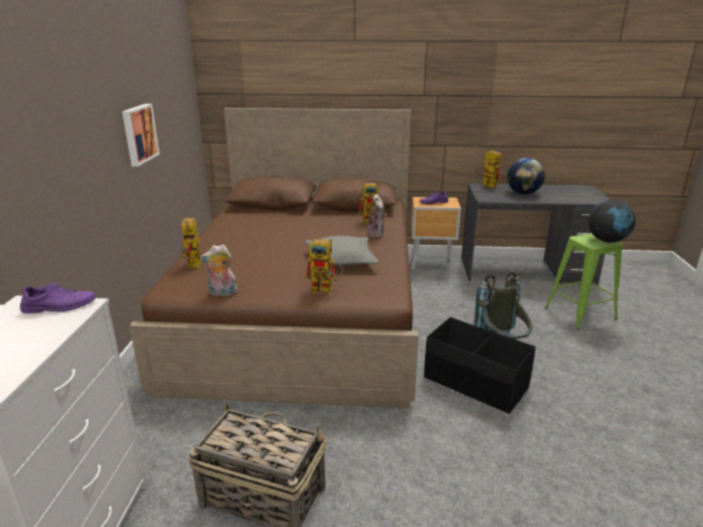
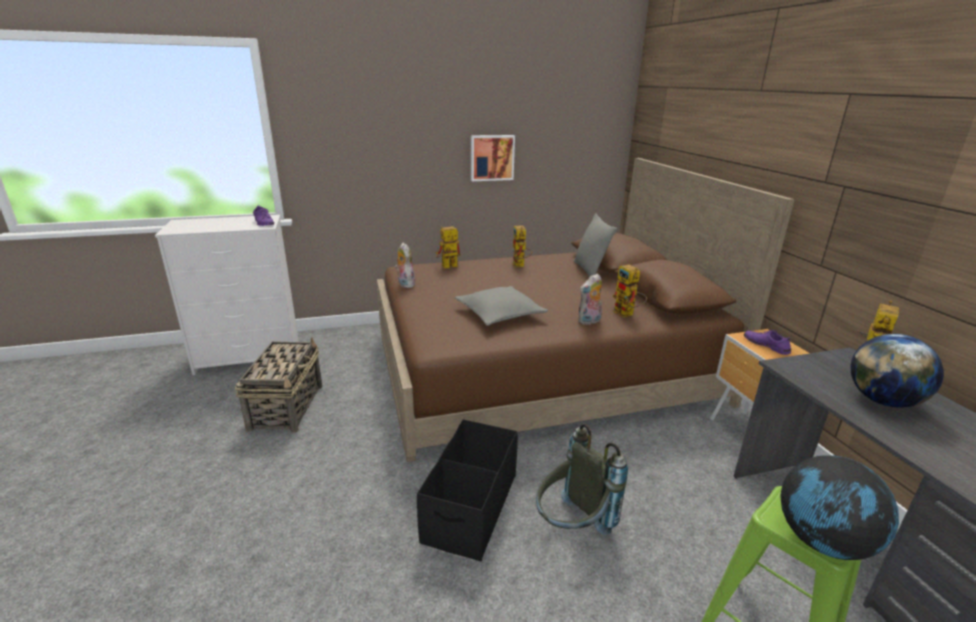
camera: 70 degrees right, 0 degrees up
toy robot [304,239,343,294] -> toy robot moved to [512,225,532,267]
none -> grey pillow [573,213,617,277]

